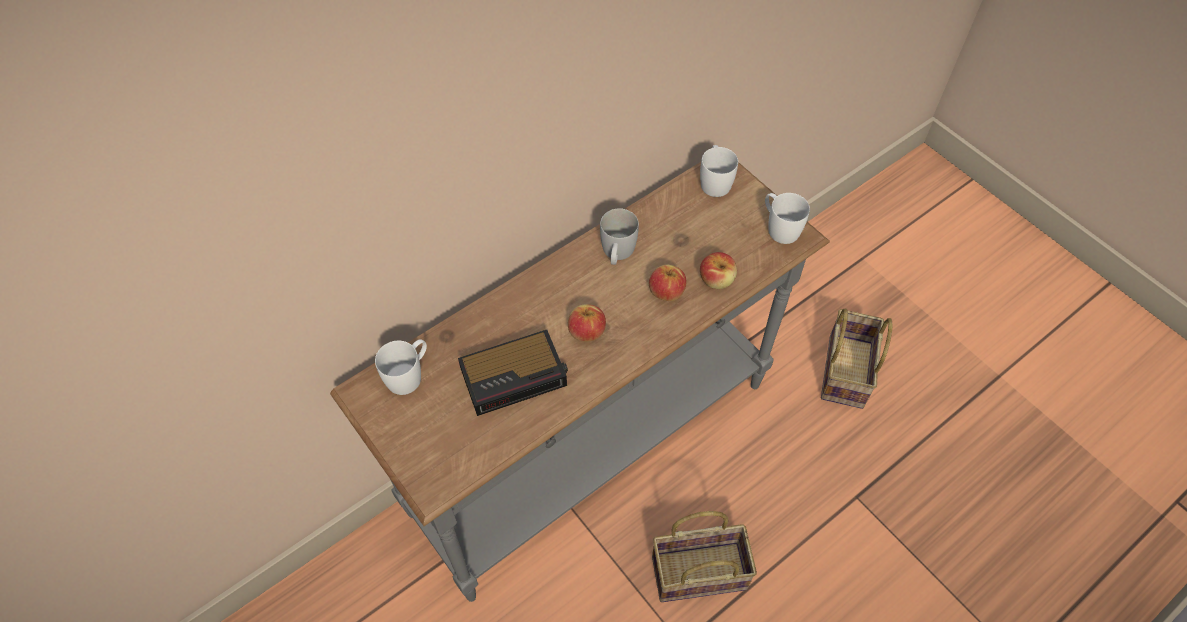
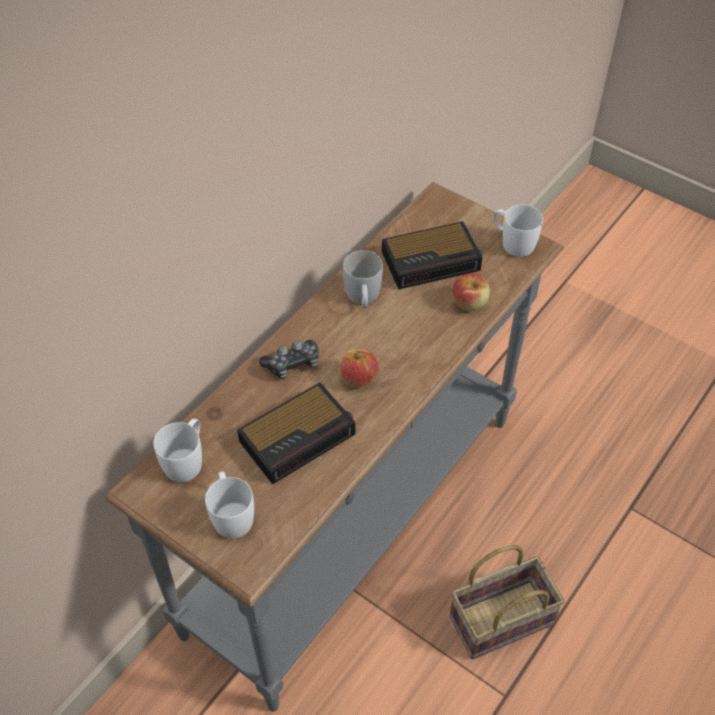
camera: 15 degrees left, 5 degrees down
apple [649,265,686,301] -> none
white mug [700,145,738,197] -> white mug moved to [205,471,254,539]
basket [821,309,893,409] -> none
none -> game controller [259,340,319,380]
none -> alarm clock [382,221,482,290]

